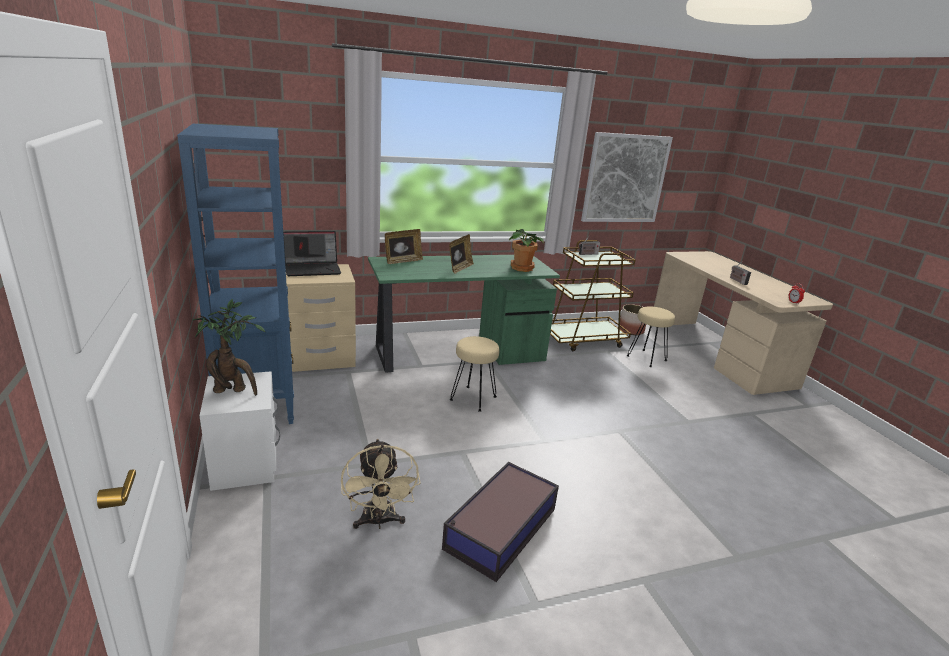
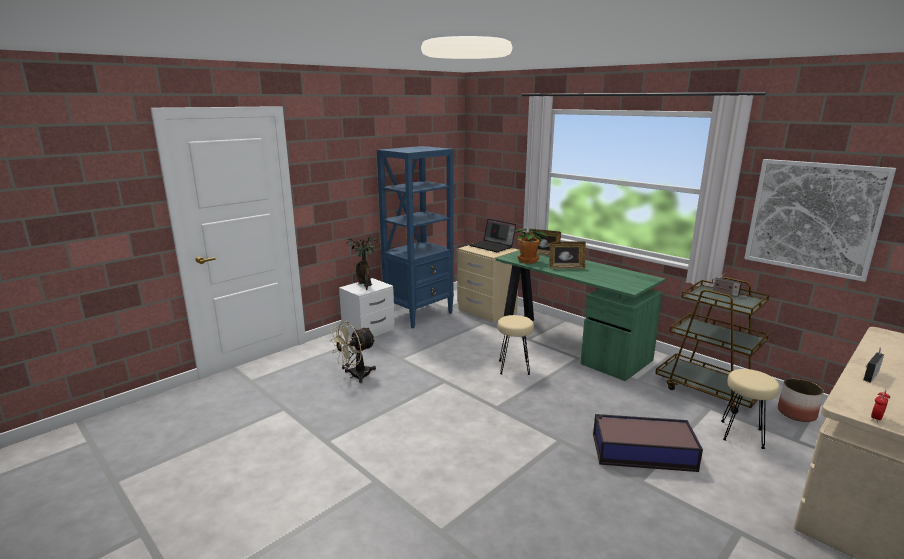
camera: 65 degrees right, 5 degrees down
storage box [442,462,559,582] -> storage box moved to [593,414,703,472]
potted plant [509,229,544,272] -> potted plant moved to [515,228,548,264]

